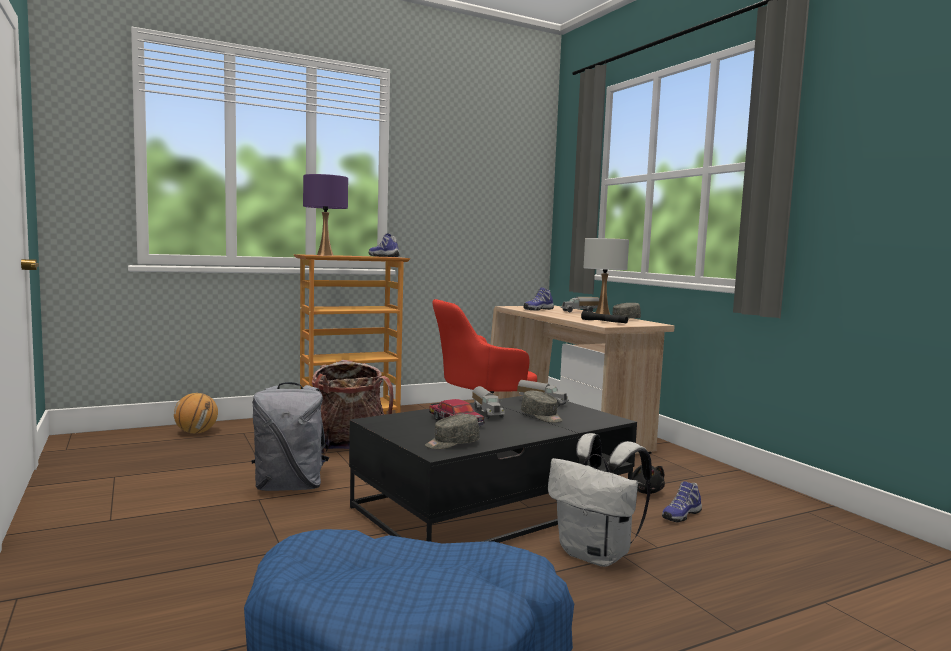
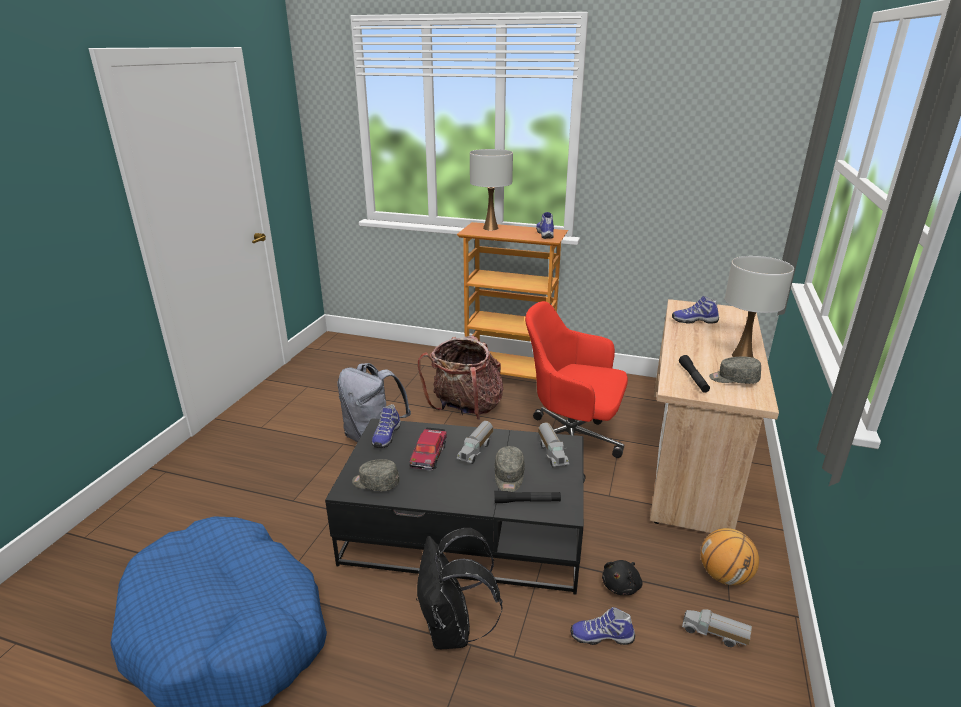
camera: 45 degrees right, 20 degrees up
basketball [174,393,218,434] -> basketball moved to [701,528,759,585]
purple table lamp [303,174,348,256] -> white table lamp [470,149,513,231]
white backpack [548,433,652,567] -> black backpack [417,528,502,649]
toy truck [561,297,599,312] -> toy truck moved to [682,609,752,647]
none -> shoe [372,404,401,448]
none -> black flashlight [494,491,561,503]

